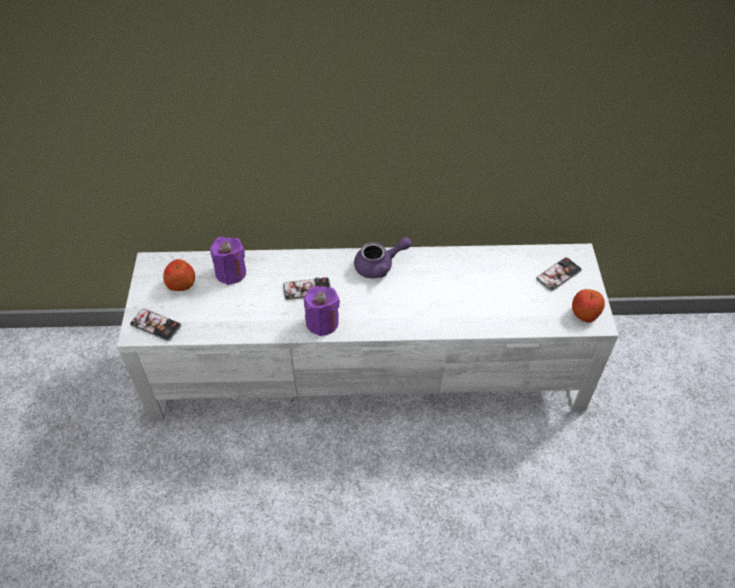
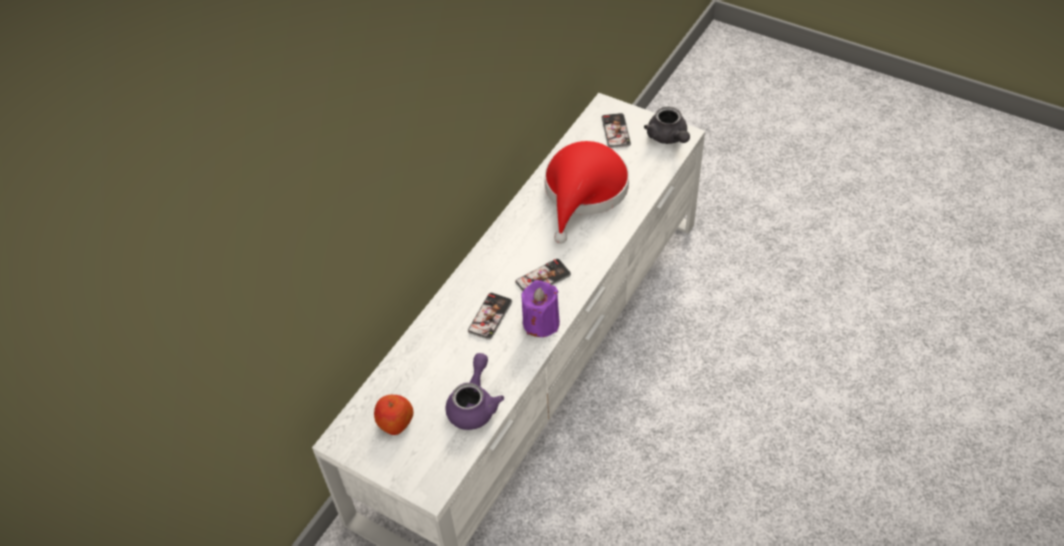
camera: 55 degrees left, 0 degrees up
phone [130,309,182,341] -> phone moved to [515,259,571,292]
purple candle [210,237,246,285] -> none
purple teapot [354,237,412,278] -> purple teapot moved to [446,353,504,430]
apple [572,289,605,323] -> grey teapot [644,107,690,144]
none -> red hat [544,141,629,244]

